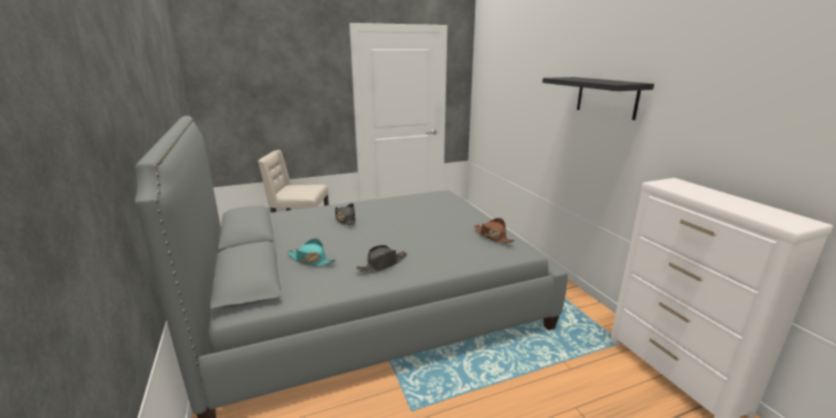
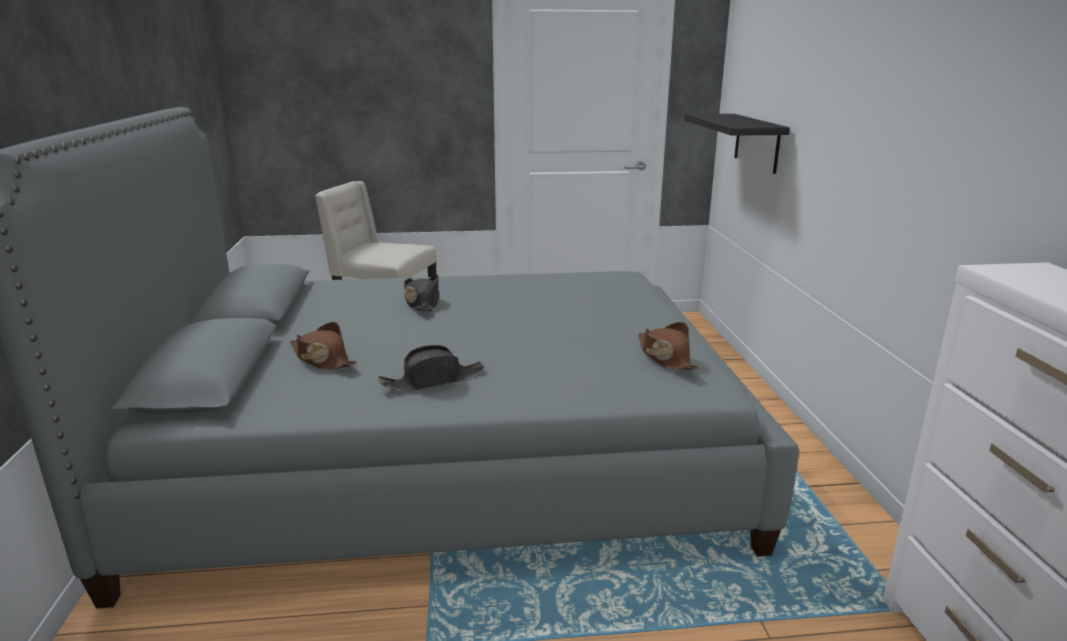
camera: 15 degrees right, 0 degrees up
turquoise hat [287,238,337,267] -> brown hat [290,322,357,370]
black shelf [542,77,654,120] -> black shelf moved to [685,114,790,174]

